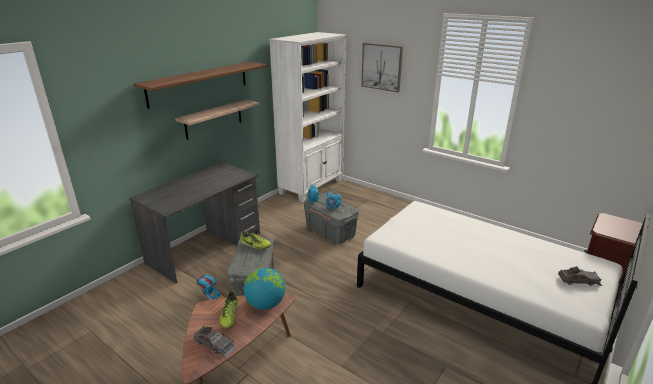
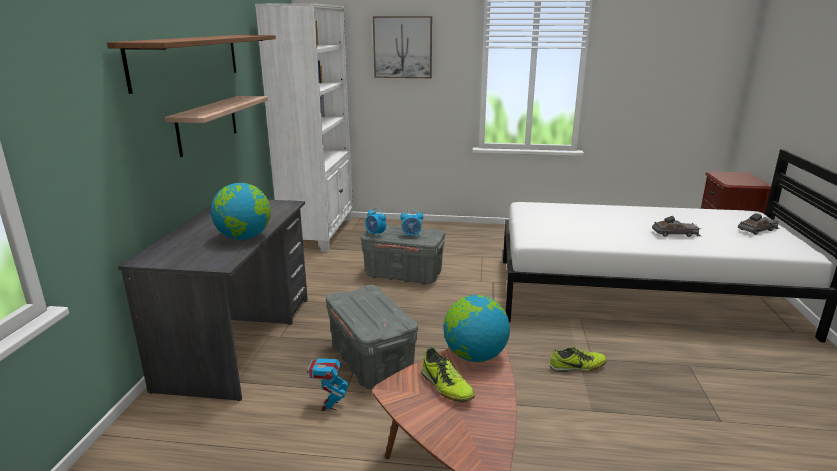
camera: 30 degrees left, 5 degrees down
grey toy car [194,326,236,358] -> grey toy car moved to [652,216,701,237]
shoe [240,231,272,249] -> shoe moved to [550,347,607,372]
none -> globe [211,183,271,240]

